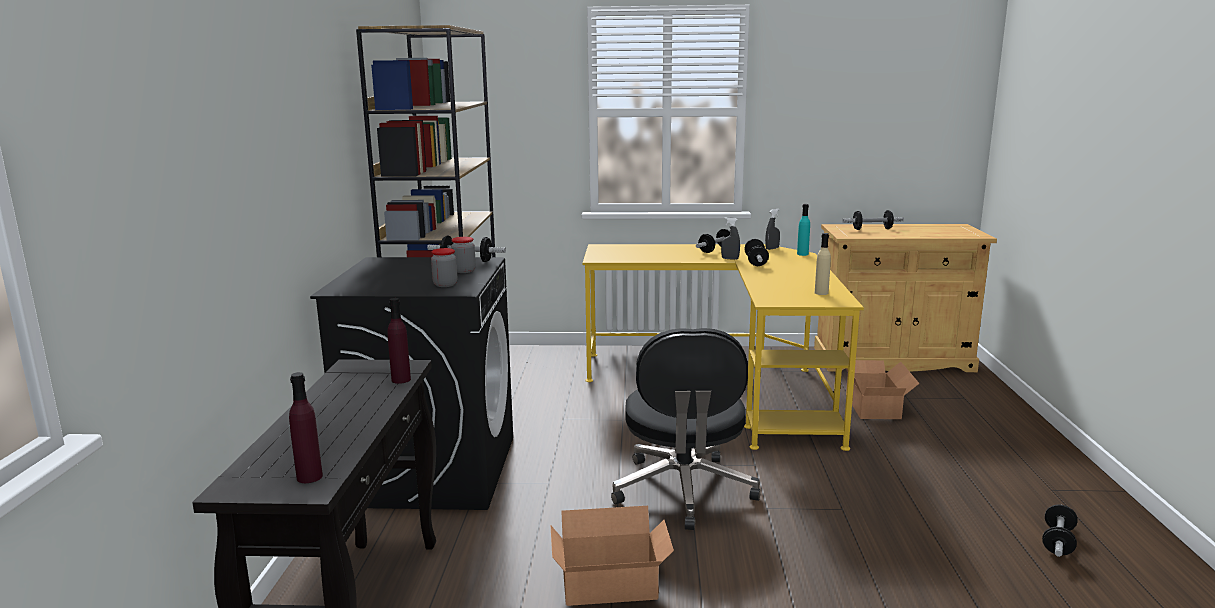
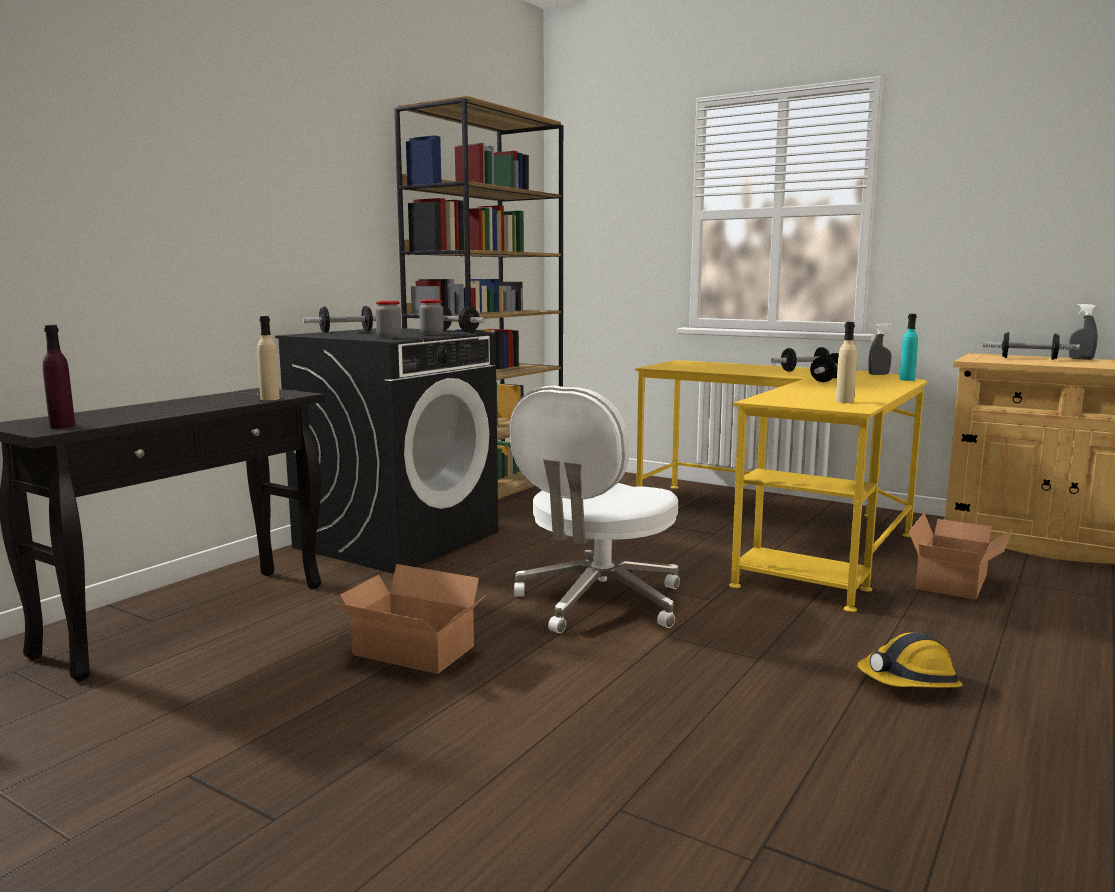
camera: 30 degrees right, 5 degrees down
purple bottle [387,298,411,384] -> beige bottle [257,316,280,400]
black office chair [611,328,761,530] -> white office chair [510,386,680,634]
grey spray bottle [721,217,740,260] -> grey spray bottle moved to [1069,304,1098,360]
dumbbell [1042,504,1077,557] -> dumbbell moved to [303,306,376,333]
none -> hard hat [858,633,963,688]

